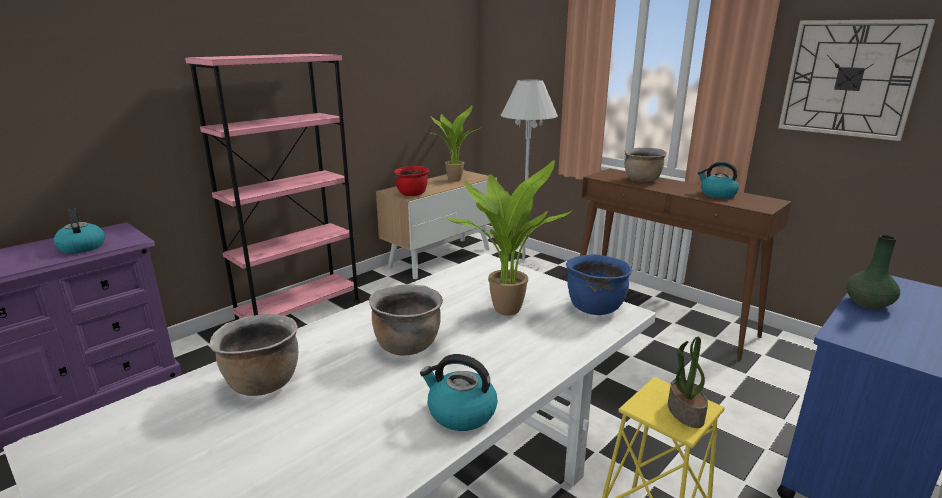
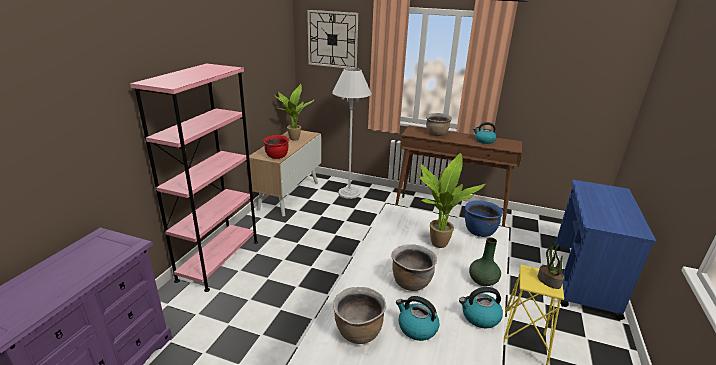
camera: 25 degrees left, 5 degrees up
kettle [53,208,105,254] -> kettle moved to [396,296,439,341]
wall clock [778,19,935,141] -> wall clock moved to [307,10,358,68]
green vase [846,235,900,309] -> green vase moved to [469,237,501,286]

